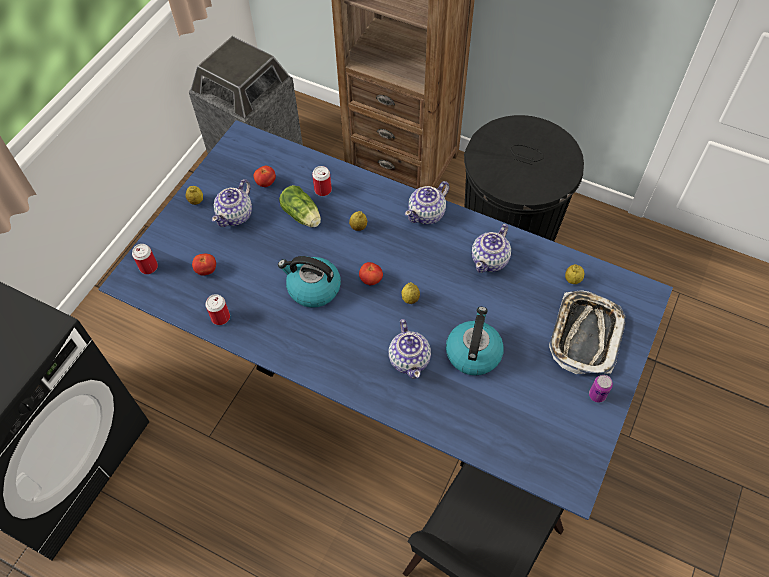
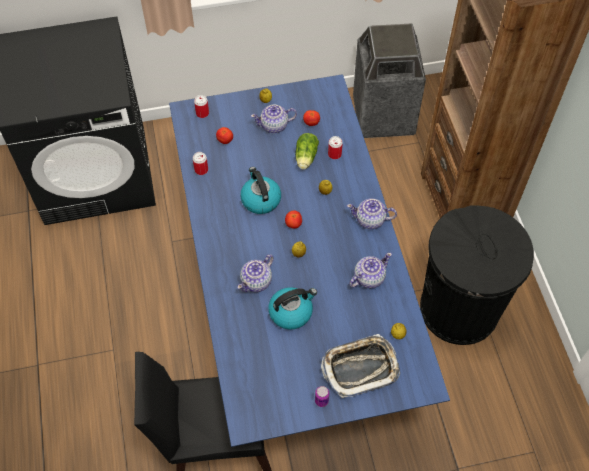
camera: 50 degrees right, 0 degrees up
teapot [472,224,511,273] -> teapot turned 150 degrees clockwise [349,252,392,288]

